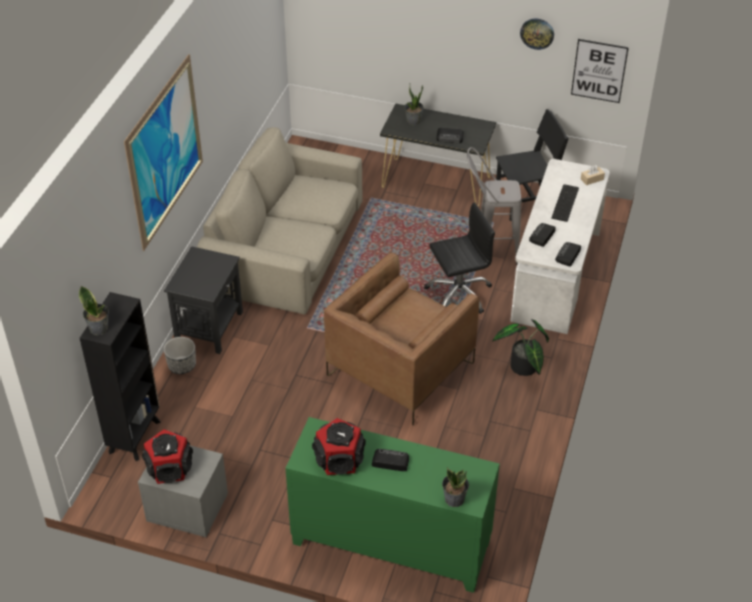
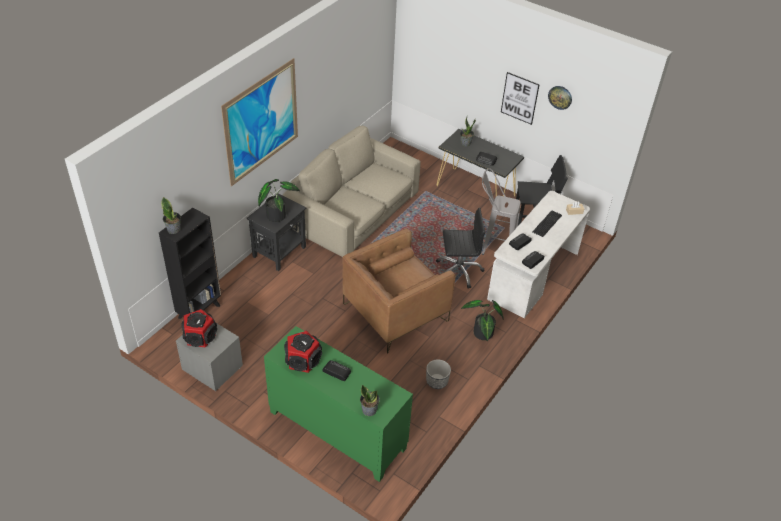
camera: 15 degrees right, 0 degrees up
planter [164,337,196,374] -> planter moved to [426,359,451,389]
picture [571,39,629,103] -> picture moved to [501,72,540,125]
none -> potted plant [258,179,300,222]

